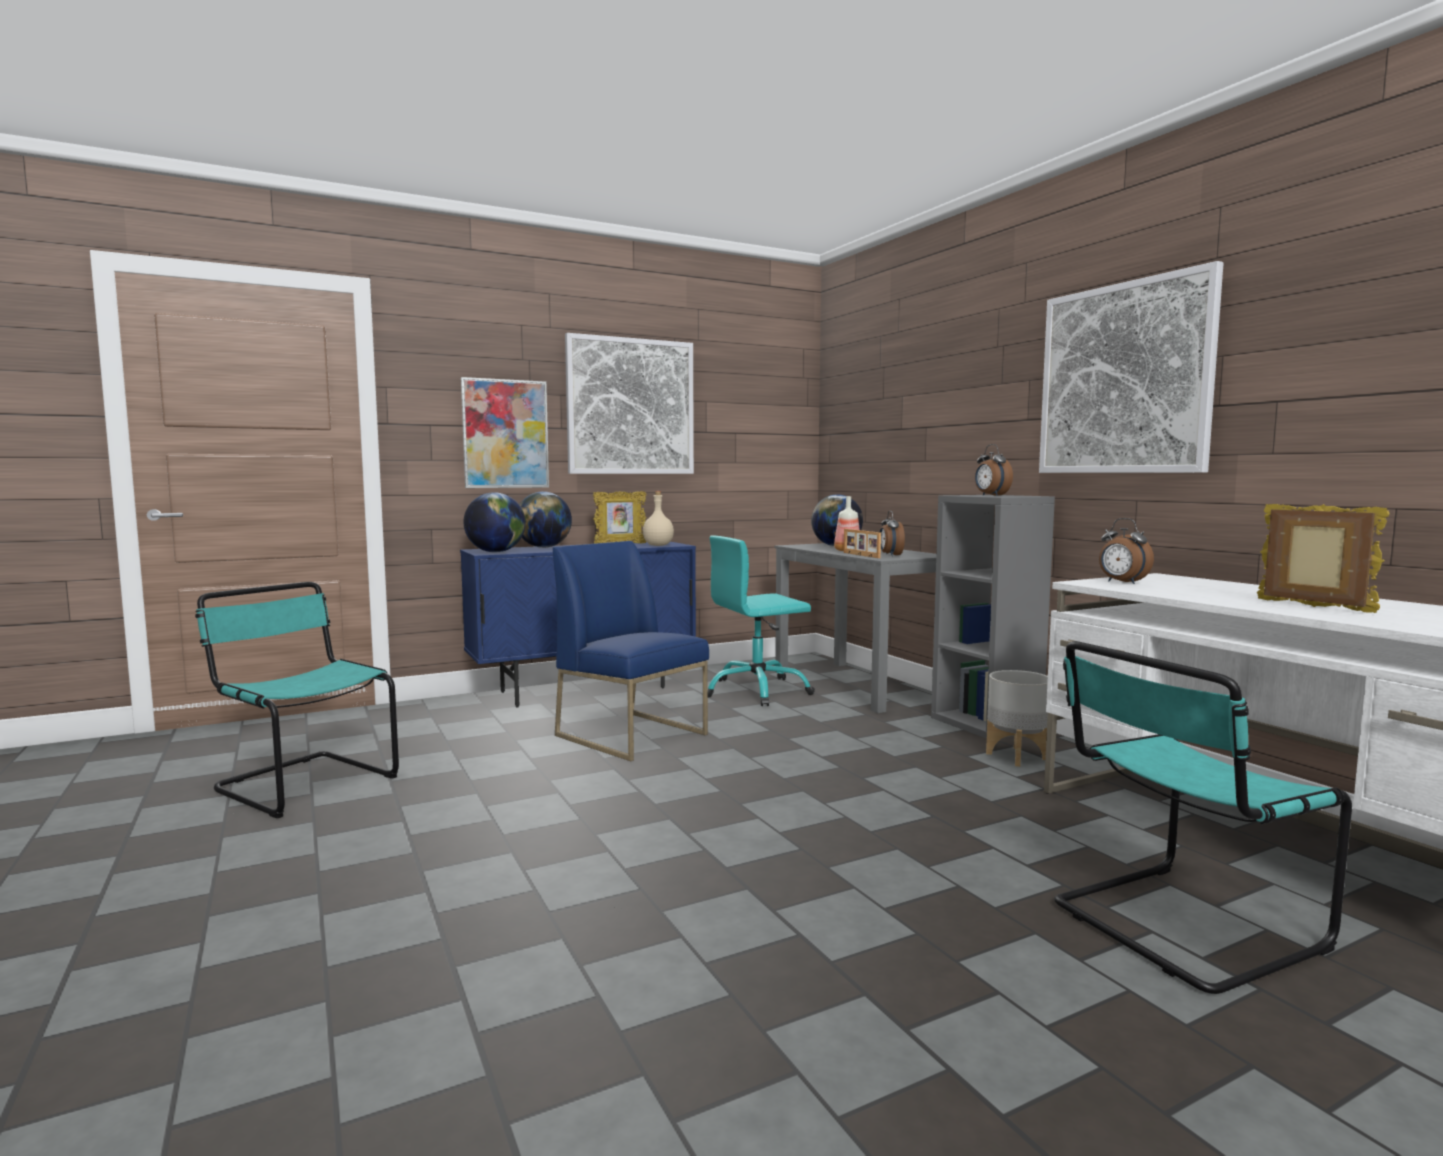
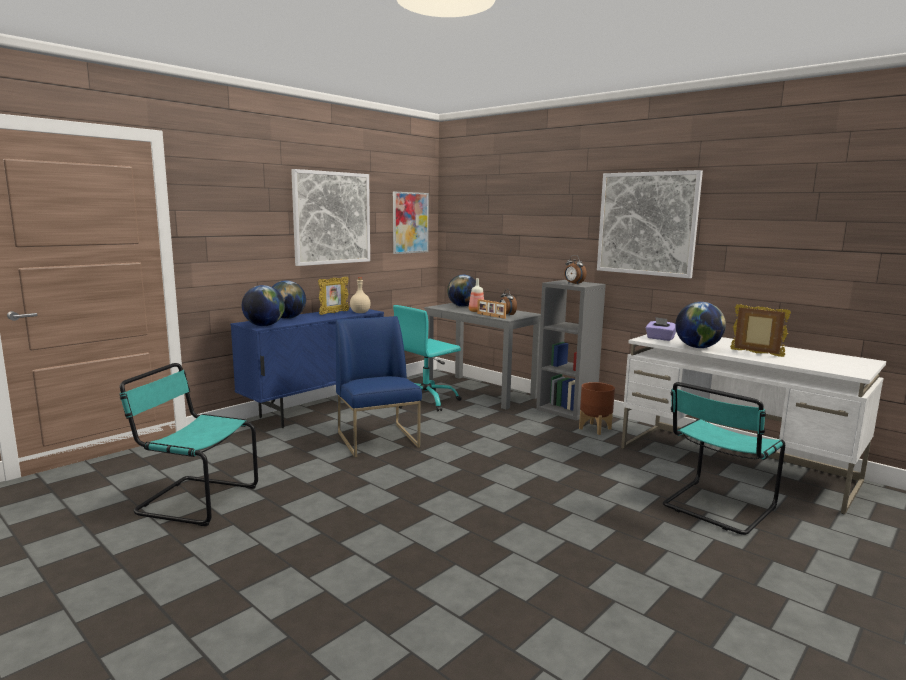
camera: 20 degrees left, 5 degrees up
picture [461,377,549,488] -> picture moved to [393,192,429,254]
blue chair [553,541,709,761] -> blue chair turned 45 degrees clockwise [336,316,422,457]
grey planter [986,670,1048,767] -> brown planter [579,382,615,435]
alarm clock [1099,518,1154,584] -> purple tissue box [645,317,676,341]
none -> globe [675,302,726,348]

